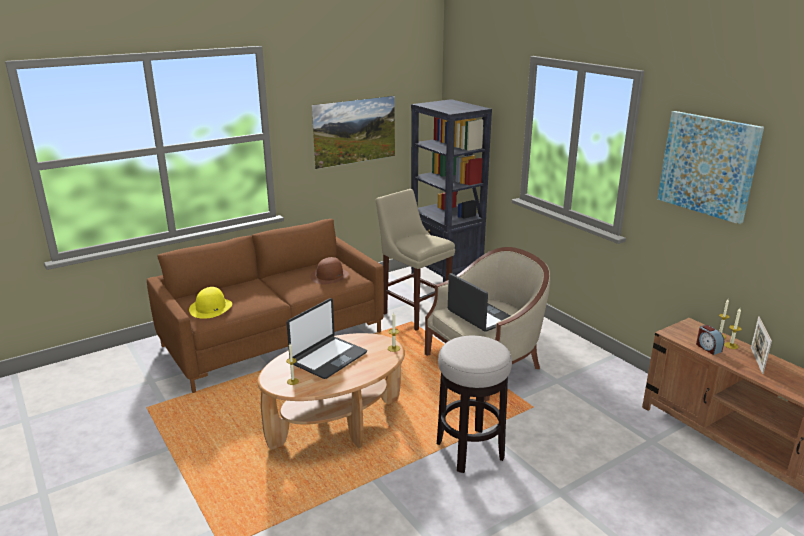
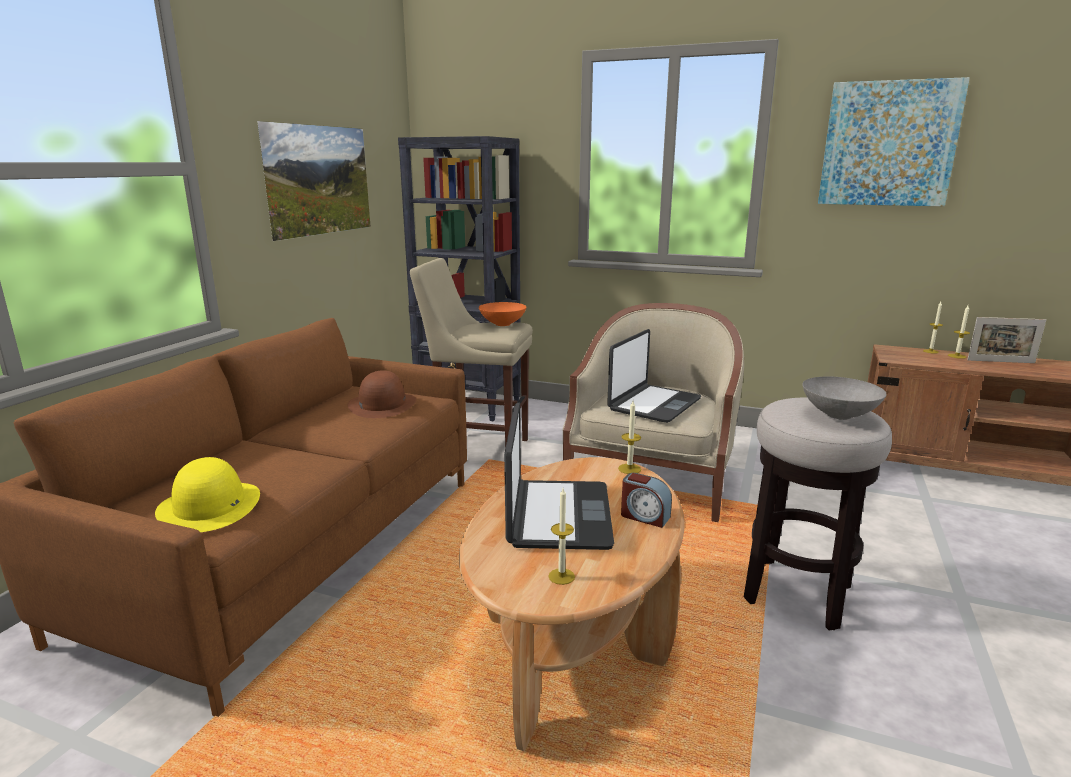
camera: 35 degrees left, 5 degrees down
laptop [448,273,511,332] -> laptop turned 105 degrees clockwise [607,329,701,423]
alarm clock [696,325,724,355] -> alarm clock moved to [621,473,672,528]
picture frame [751,316,772,374] -> picture frame turned 60 degrees counterclockwise [967,317,1046,363]
none -> orange bowl [479,302,526,326]
none -> grey bowl [802,377,887,420]

